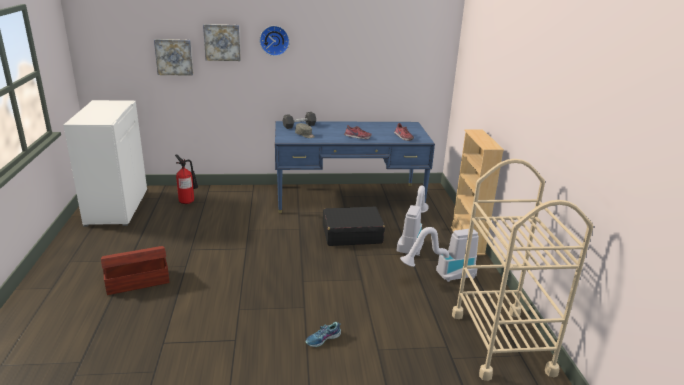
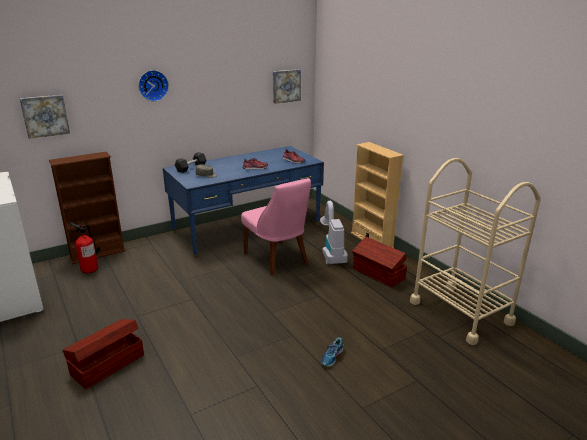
camera: 25 degrees left, 0 degrees up
picture [203,24,241,61] -> picture moved to [273,69,301,104]
black suitcase [323,206,385,246] -> pink chair [241,178,311,275]
vacuum cleaner [400,227,479,282] -> brown storage box [352,237,407,287]
none -> brown bookcase [49,152,126,264]

